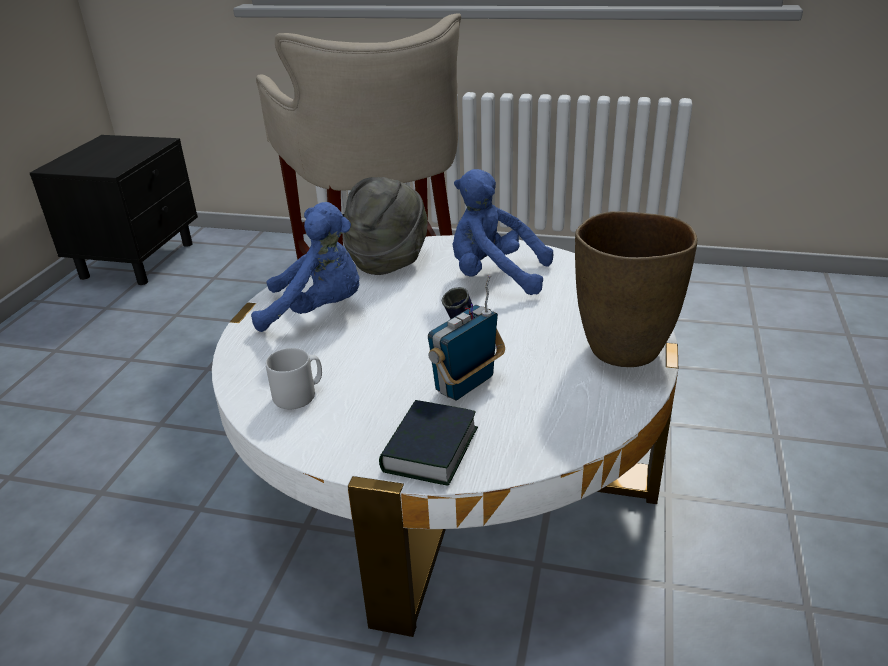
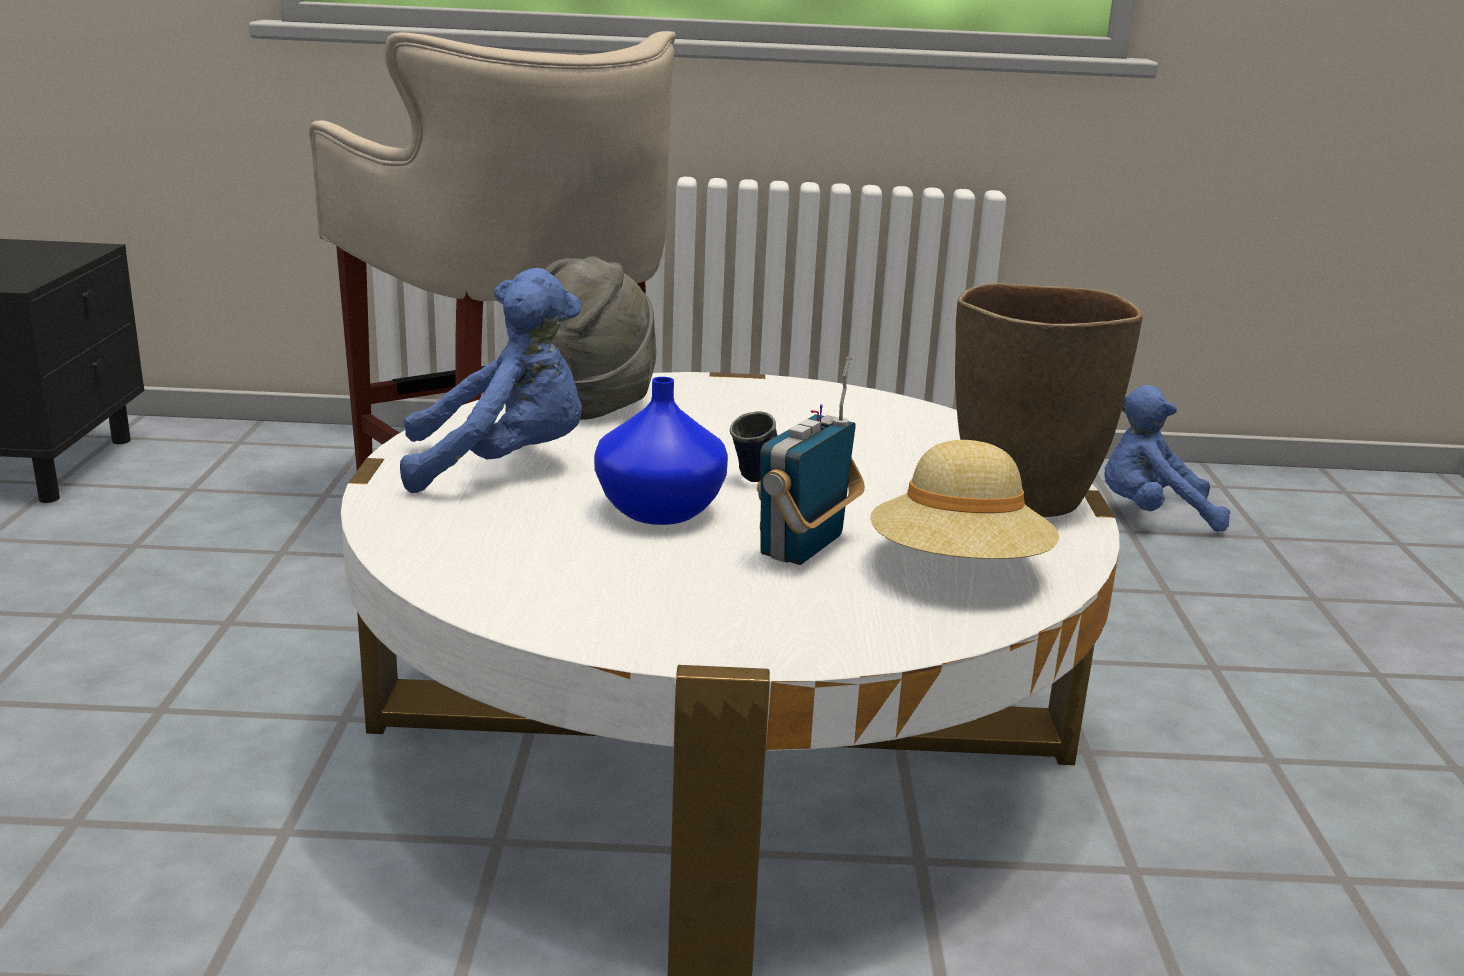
camera: 15 degrees left, 10 degrees down
grey mug [266,348,322,409] -> none
book [379,400,478,485] -> none
blue plush toy [452,169,553,295] -> blue plush toy moved to [1104,385,1230,532]
none -> blue vase [594,377,728,525]
none -> beige hat [870,440,1059,559]

